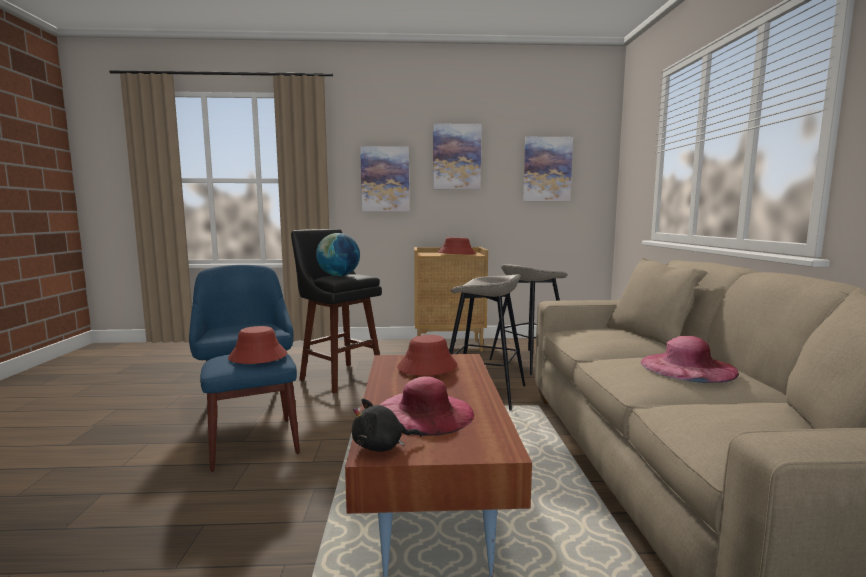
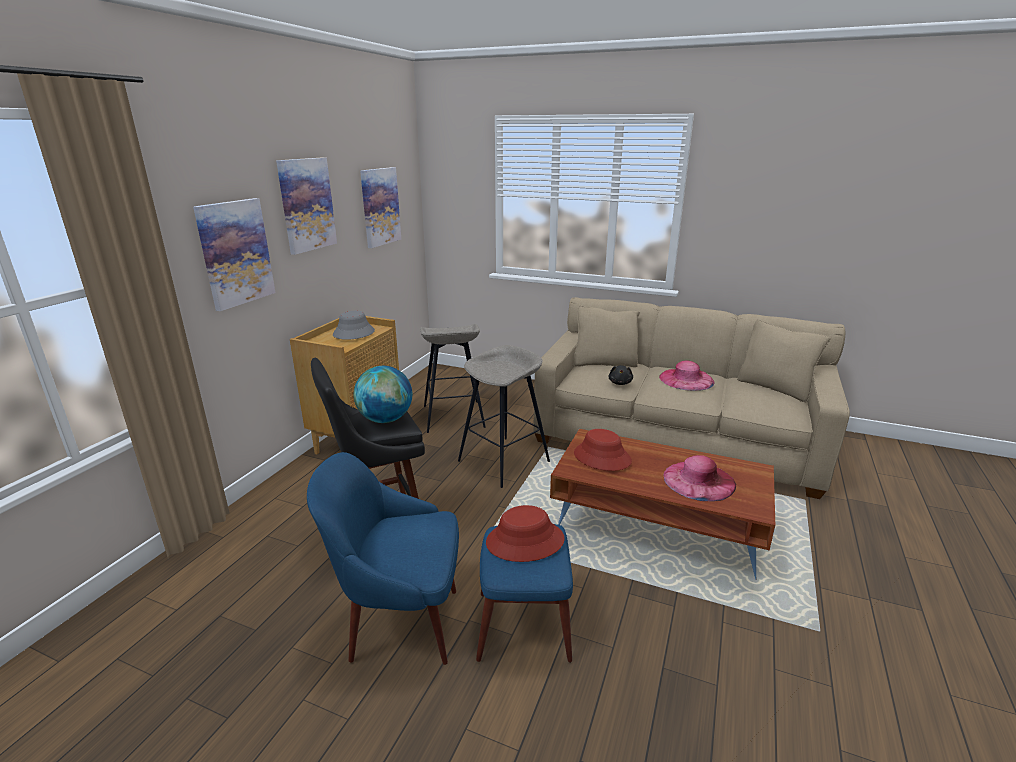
camera: 65 degrees left, 15 degrees up
black plush toy [352,399,422,452] -> black plush toy moved to [608,365,633,385]
red hat [437,237,476,254] -> grey hat [333,311,375,340]

